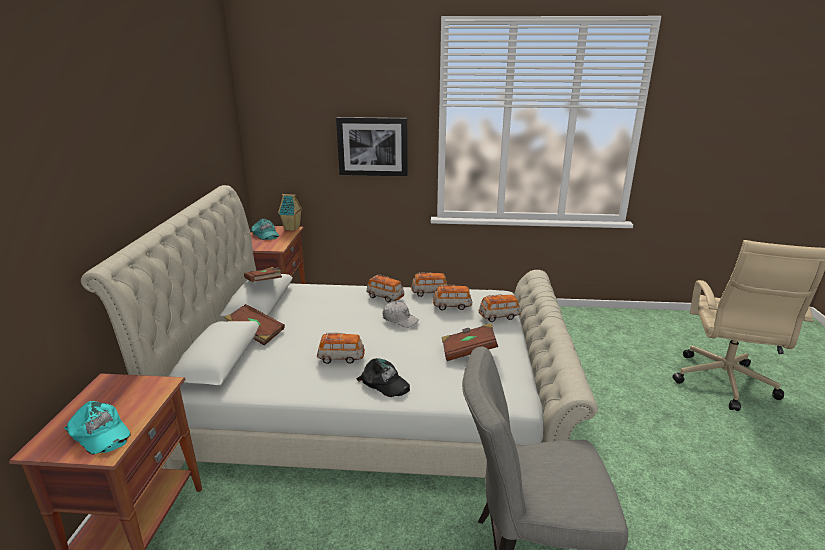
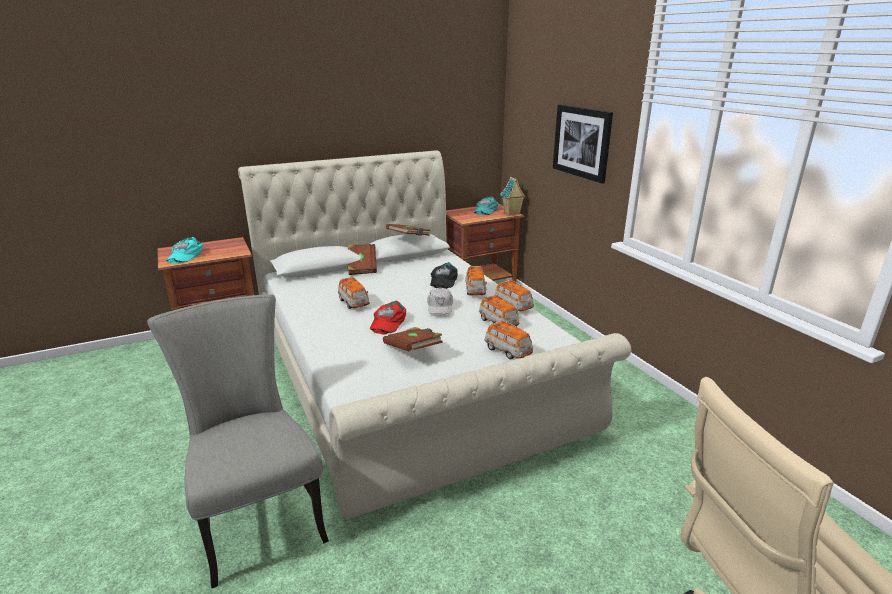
camera: 60 degrees right, 0 degrees up
black cap [356,358,410,397] -> black cap moved to [430,262,458,289]
none -> red cap [370,301,406,335]

